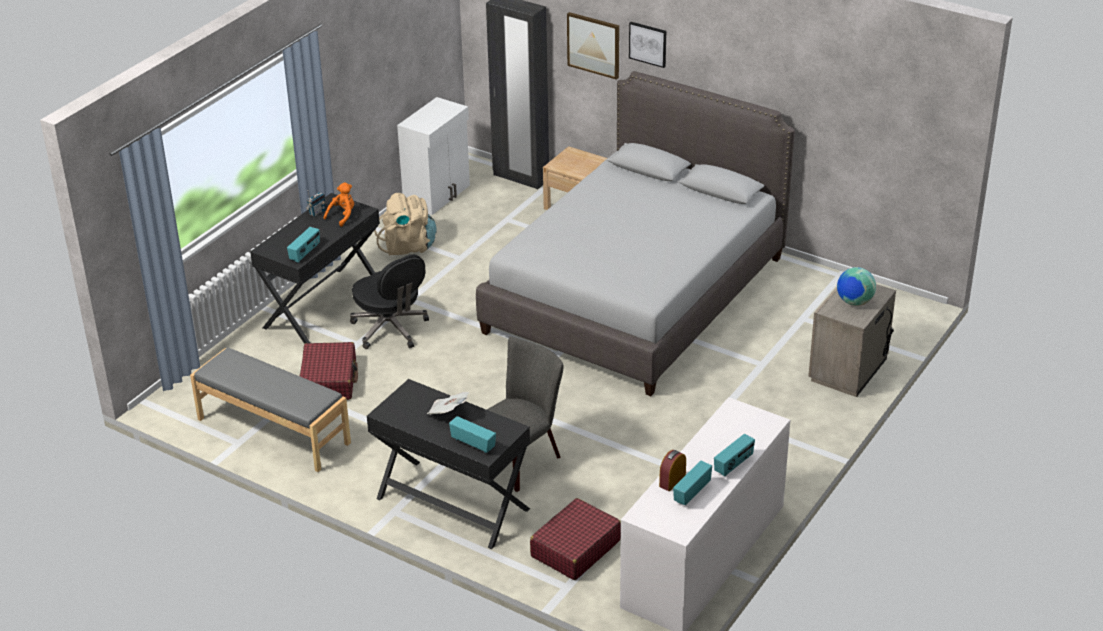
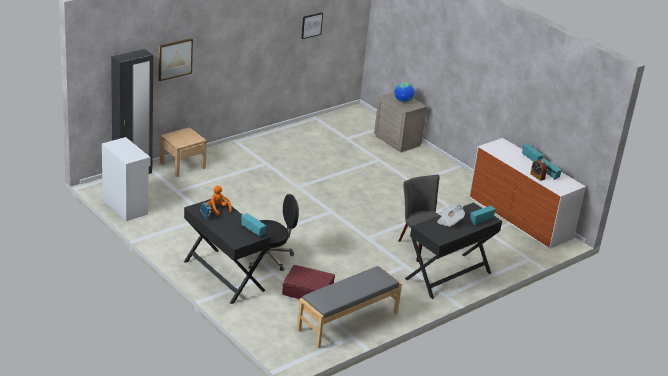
camera: 75 degrees left, 5 degrees down
beige backpack [374,193,437,256] -> none
grey bed [476,71,795,396] -> none
red suitcase [530,498,621,580] -> none
picture [629,22,666,68] -> picture moved to [301,13,323,39]

